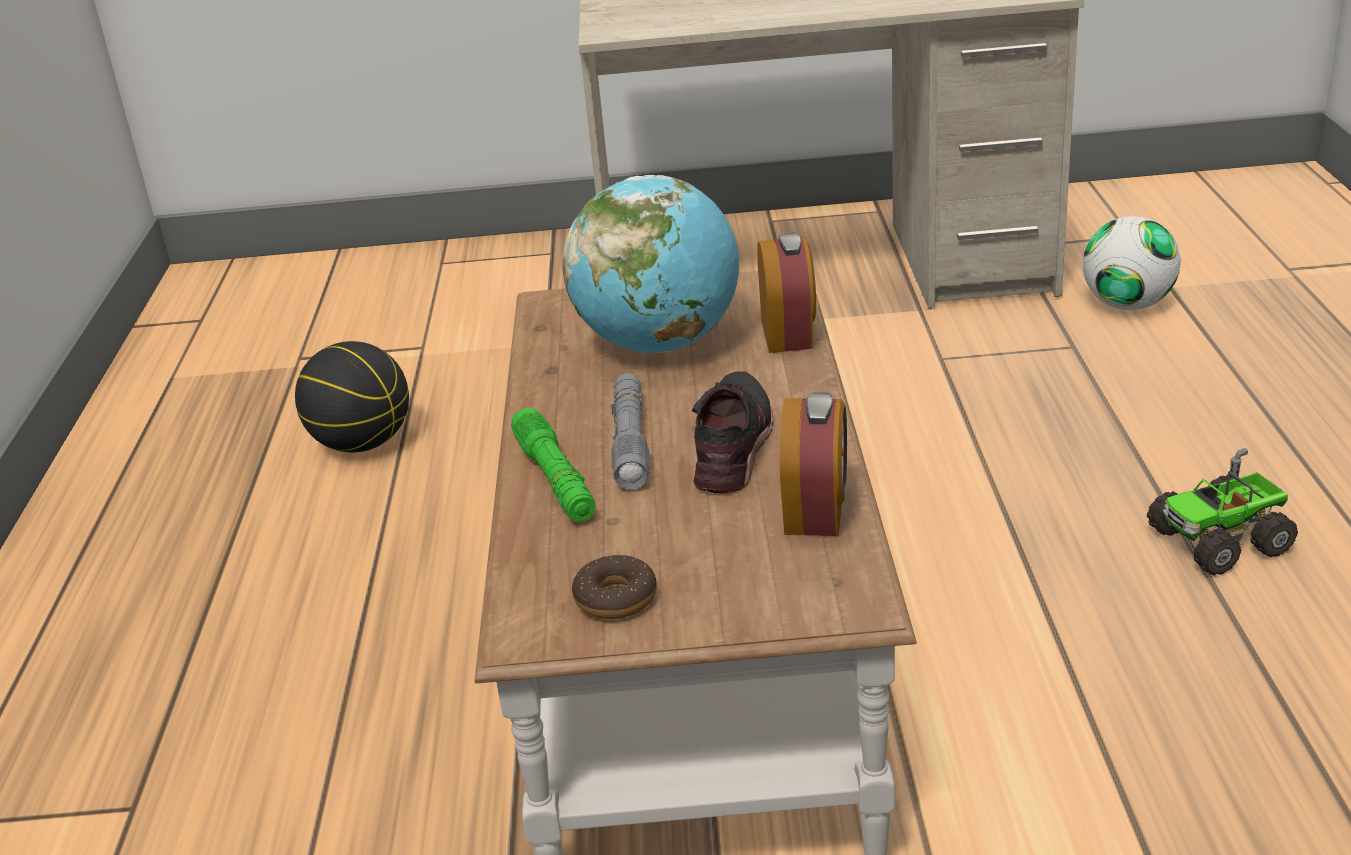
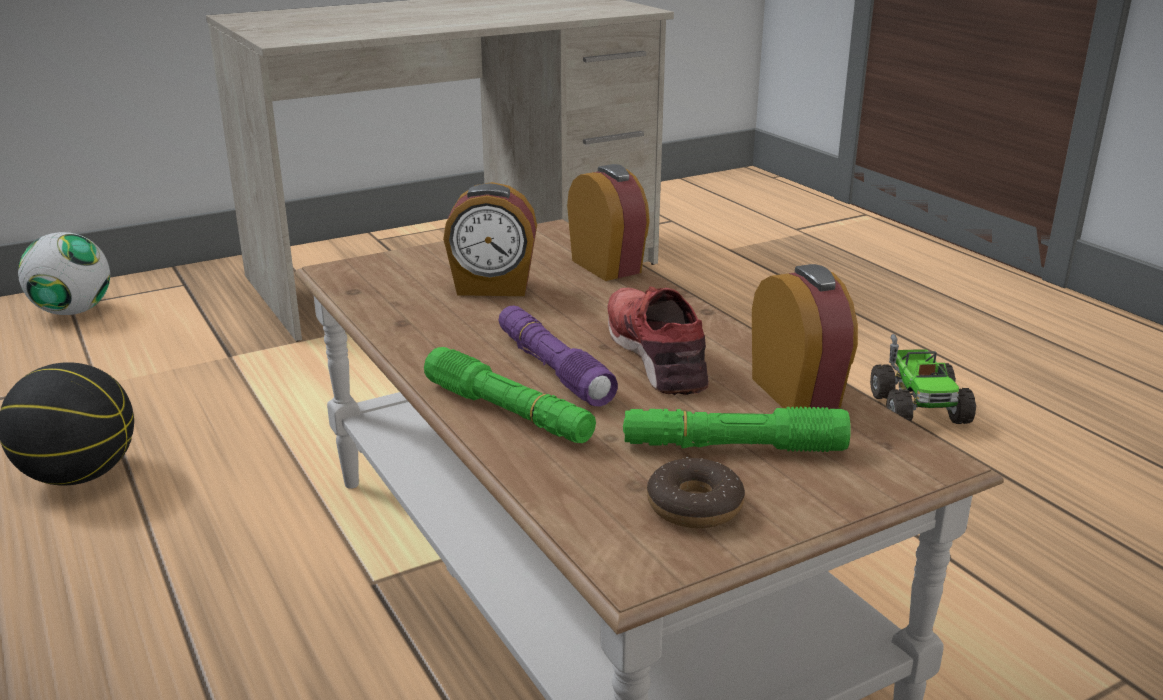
camera: 30 degrees left, 5 degrees down
globe [563,175,739,353] -> alarm clock [443,182,537,296]
grey flashlight [610,373,650,489] -> purple flashlight [498,305,618,406]
black shoe [692,371,774,494] -> red shoe [607,286,709,395]
football [1083,216,1181,310] -> football moved to [18,232,110,315]
toy truck [1147,448,1298,575] -> toy truck turned 45 degrees counterclockwise [870,334,976,424]
none -> green flashlight [623,407,851,452]

